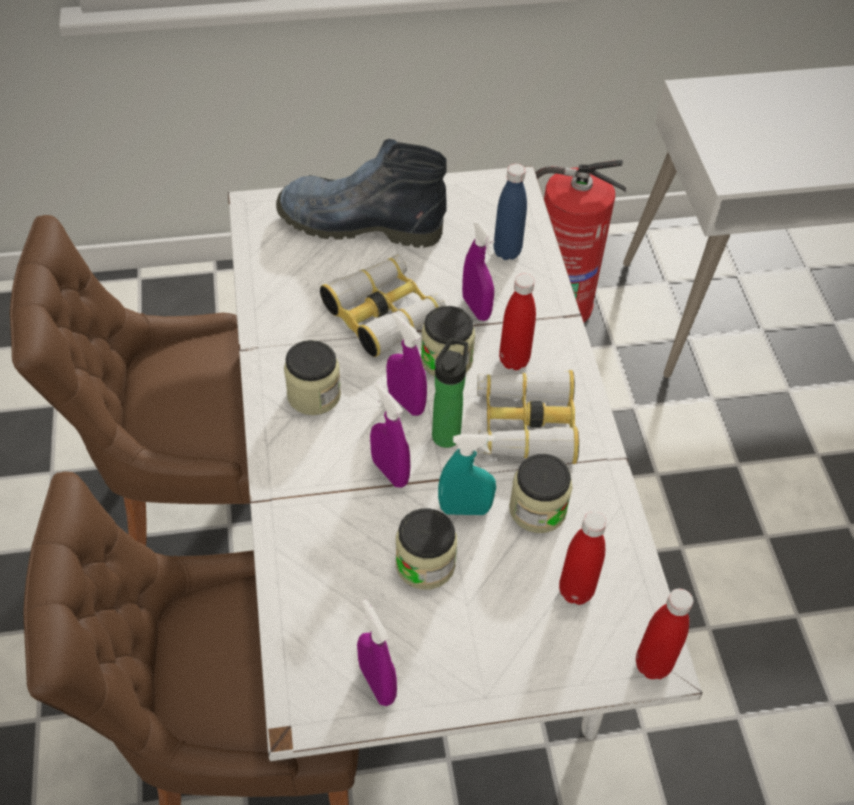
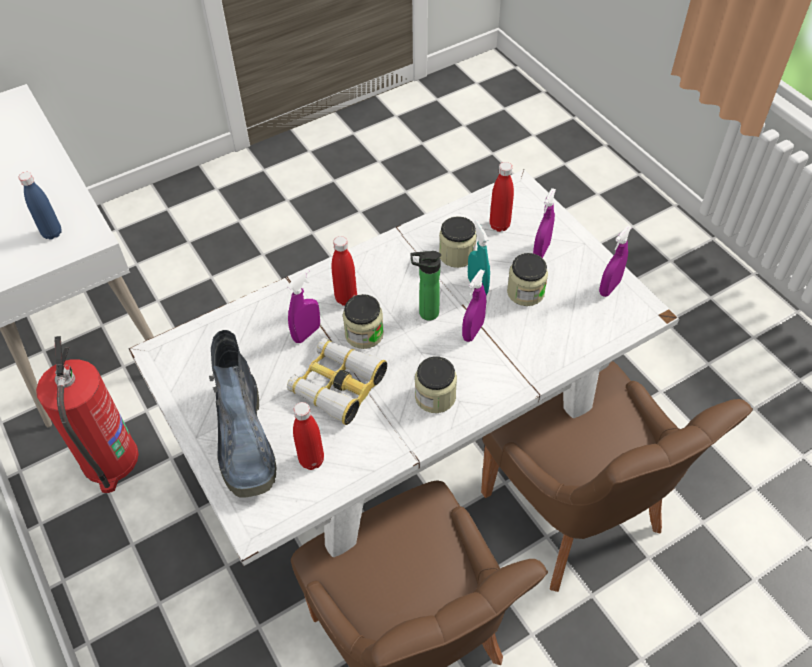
camera: 110 degrees left, 0 degrees up
purple spray bottle [386,312,427,416] -> purple spray bottle moved to [533,188,556,258]
binoculars [477,370,579,464] -> none
blue bottle [493,164,527,260] -> blue bottle moved to [19,172,61,240]
red bottle [636,588,693,679] -> red bottle moved to [293,402,324,470]

